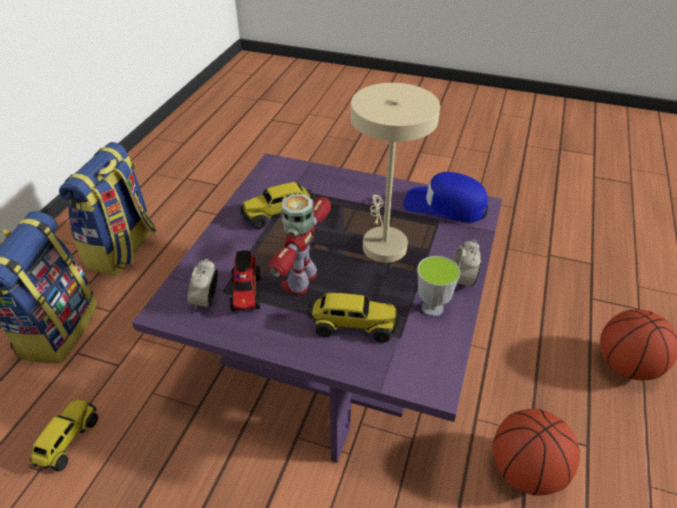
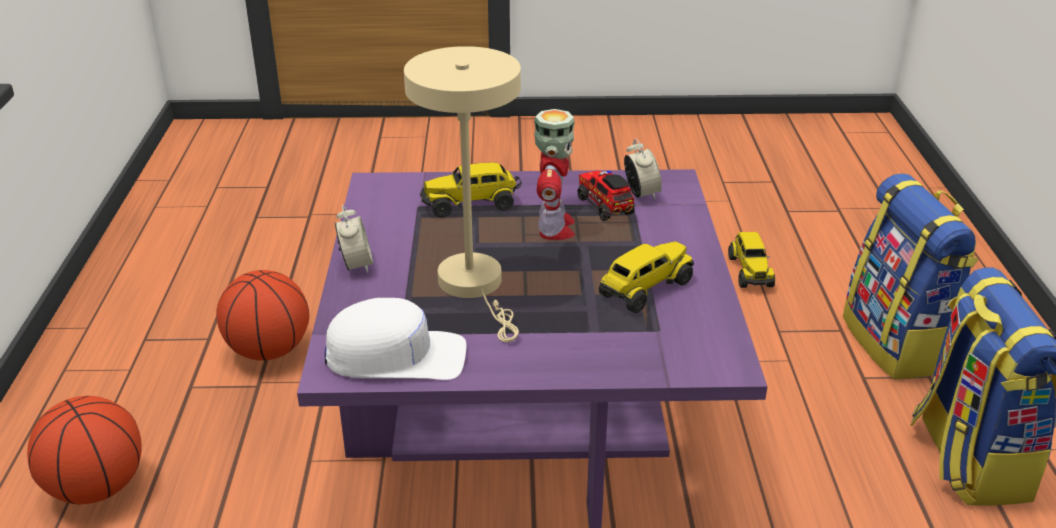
camera: 160 degrees right, 10 degrees down
blue cap [403,172,488,222] -> white cap [325,298,467,380]
cup [417,256,460,316] -> none

